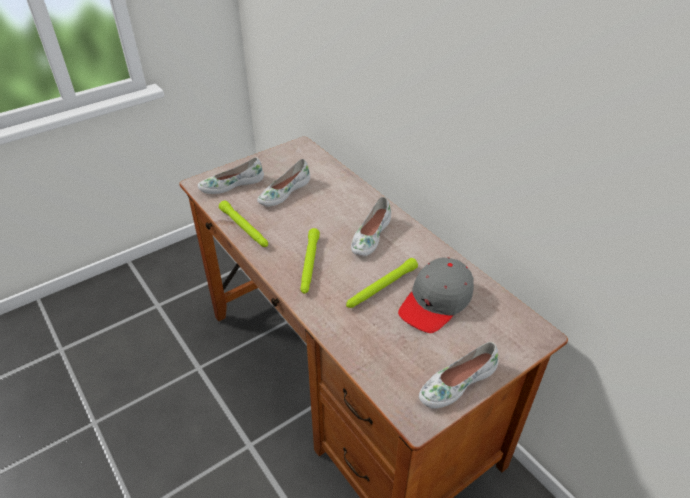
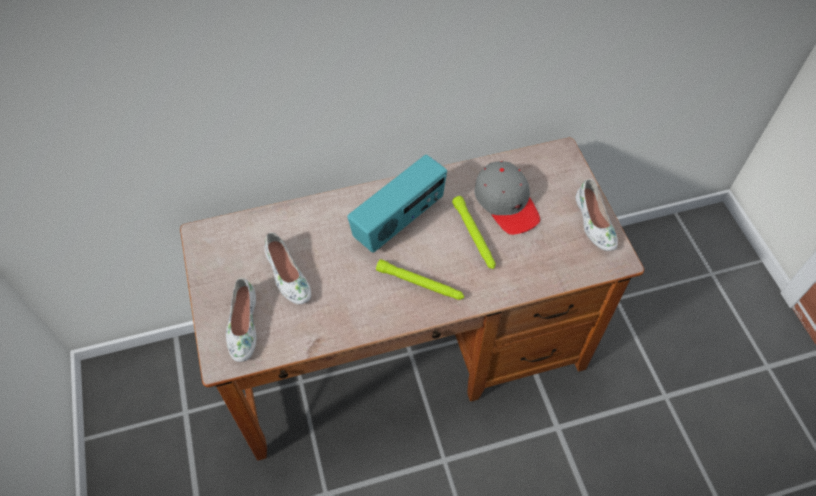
camera: 70 degrees left, 15 degrees up
green flashlight [219,201,268,247] -> none
white shoe [351,197,391,256] -> radio [347,154,447,253]

